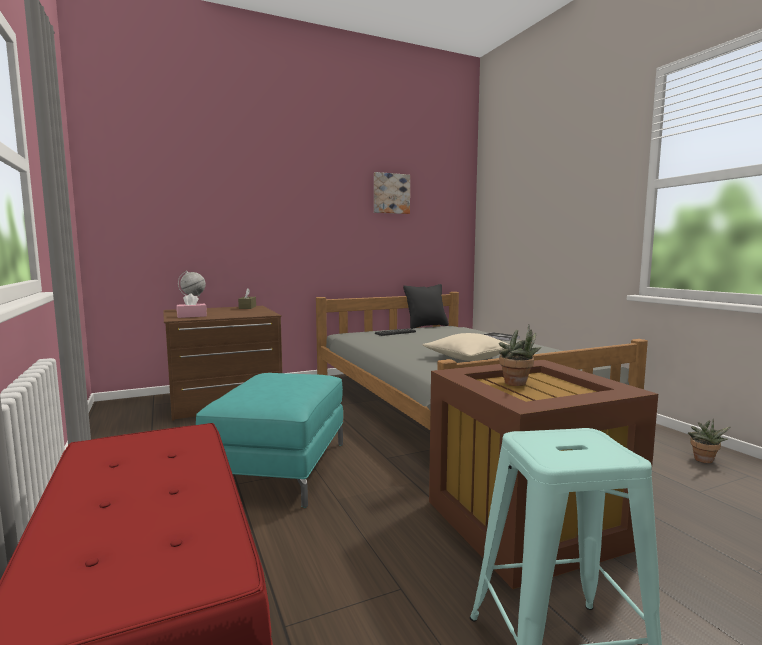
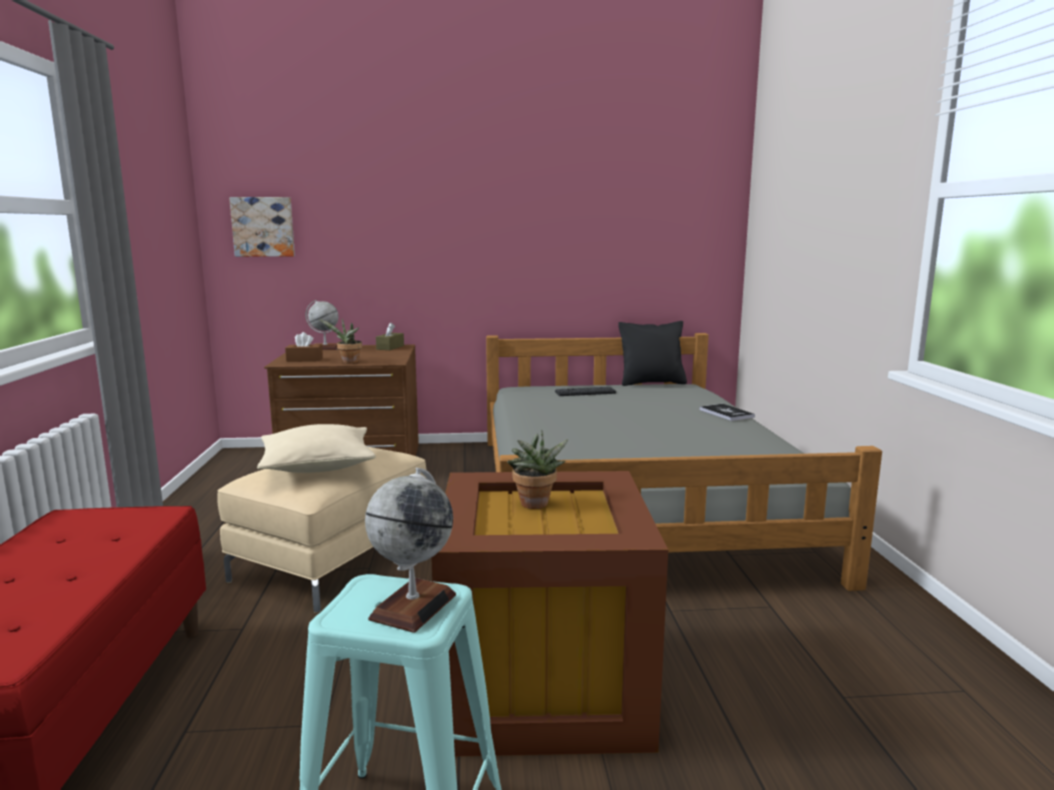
camera: 20 degrees right, 5 degrees up
pink tissue box [177,293,207,318] -> brown tissue box [285,332,323,362]
turquoise ottoman [196,373,343,508] -> beige ottoman [218,447,427,613]
picture [374,172,410,214] -> picture moved to [229,197,295,257]
beige pillow [422,333,510,361] -> beige pillow moved to [257,424,376,473]
potted plant [688,419,731,463] -> potted plant moved to [319,319,362,364]
none -> globe [365,468,456,633]

